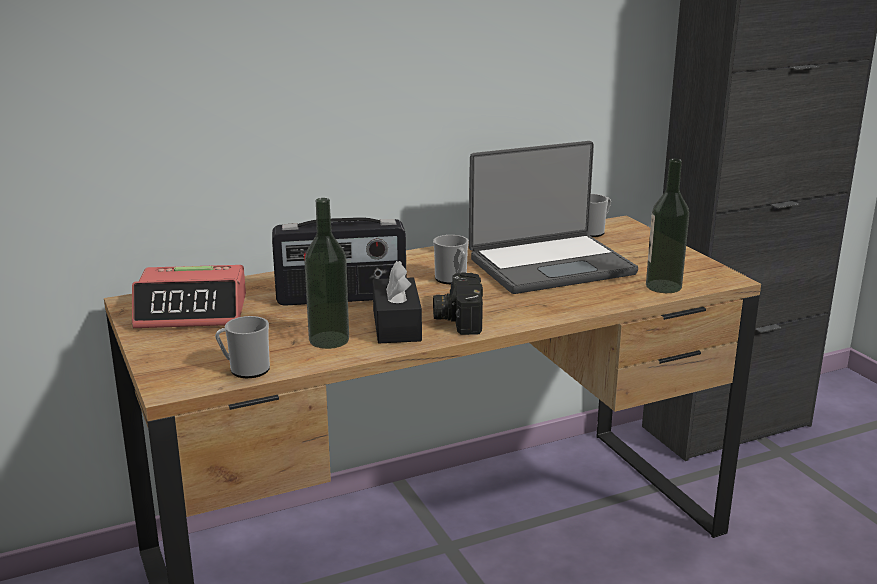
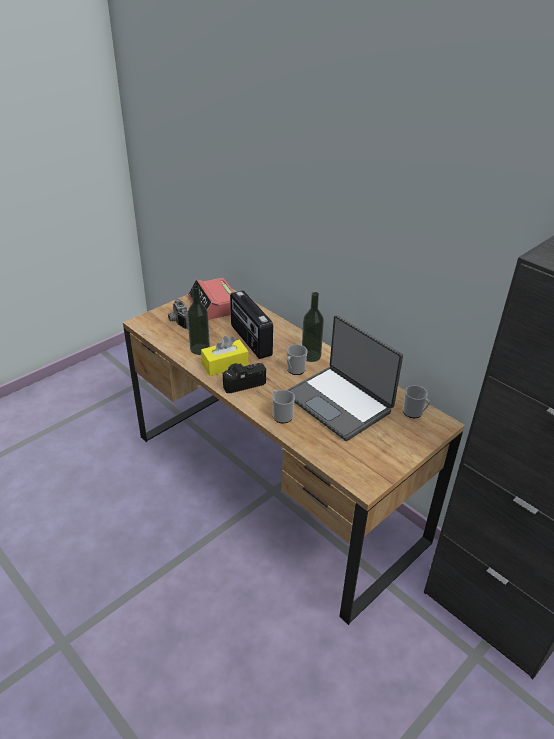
camera: 70 degrees right, 15 degrees up
mug [215,316,270,378] -> mug moved to [272,390,295,423]
black tissue box [373,261,422,343] -> yellow tissue box [201,336,249,376]
bottle [646,159,689,293] -> bottle moved to [302,292,324,362]
none -> camera [168,299,188,329]

